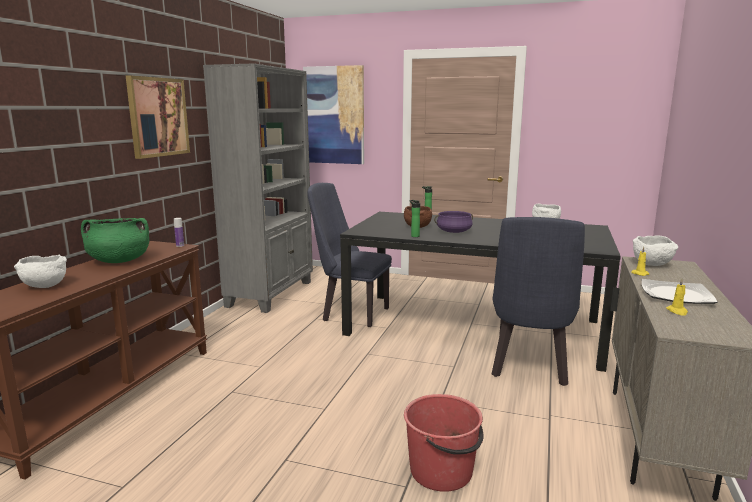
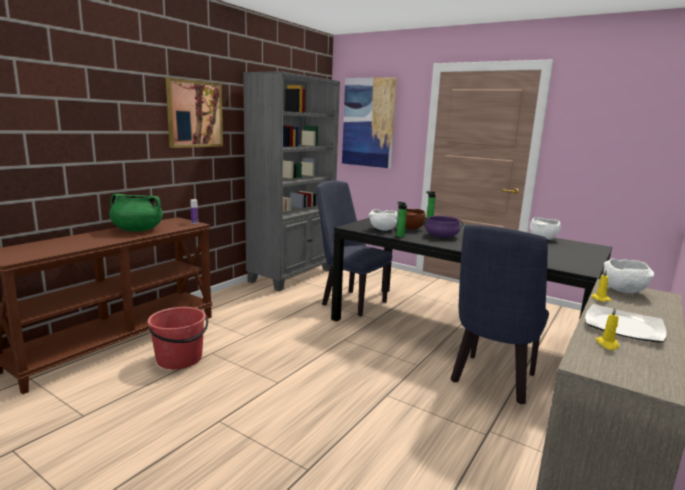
camera: 15 degrees right, 0 degrees up
white bowl [14,255,67,288] -> white bowl moved to [369,209,398,231]
red bucket [404,394,483,492] -> red bucket moved to [147,307,208,369]

